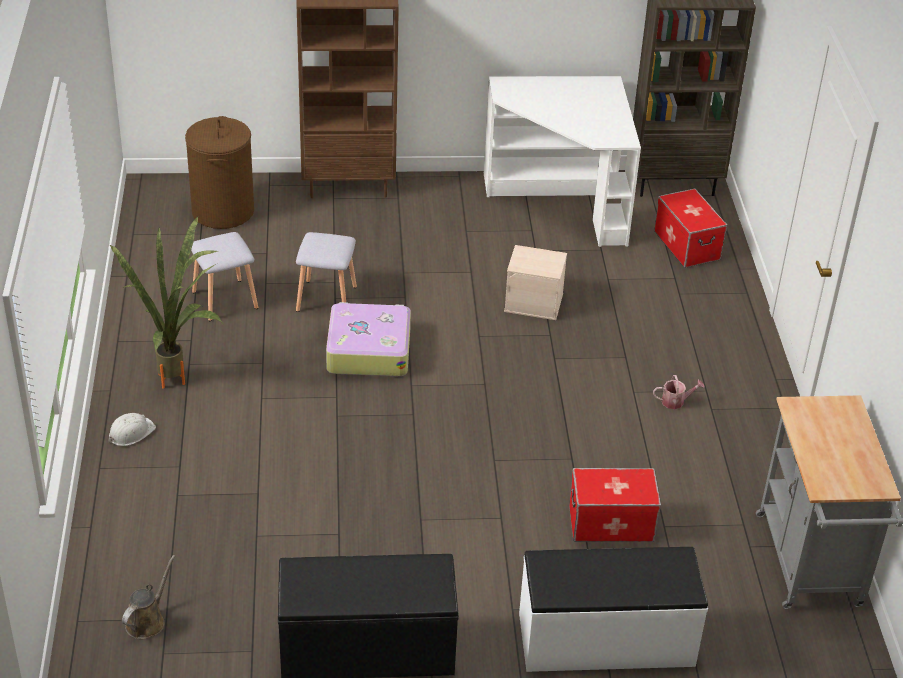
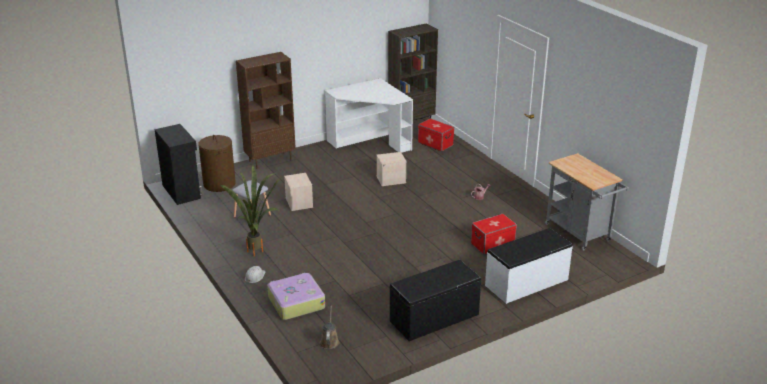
camera: 25 degrees left, 10 degrees down
grey stool [296,232,357,312] -> beige storage box [284,173,313,211]
suitcase [326,302,411,376] -> suitcase moved to [267,273,325,320]
none -> black cabinet [155,124,203,205]

